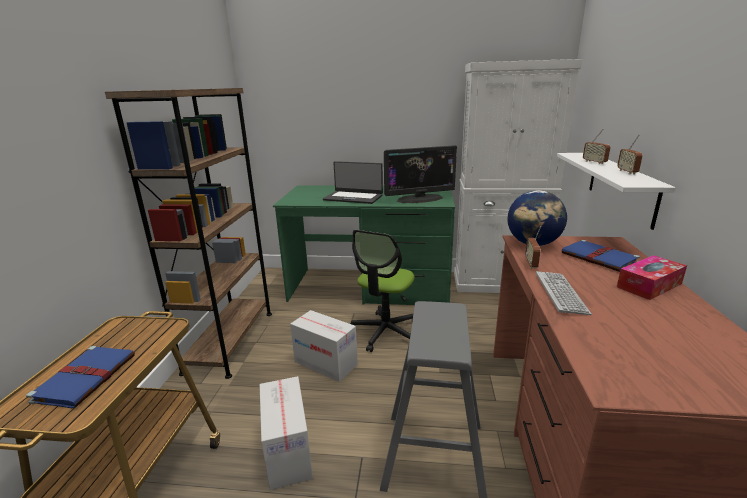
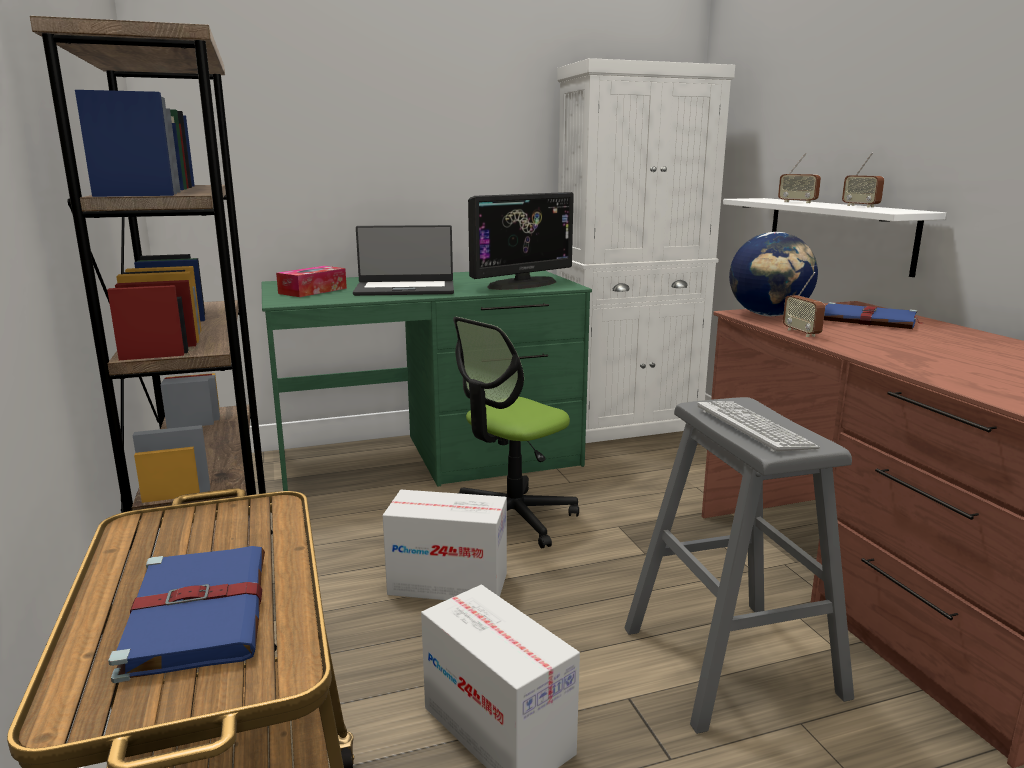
camera: 25 degrees left, 5 degrees down
office chair [349,230,415,352] -> office chair turned 45 degrees clockwise [453,317,579,548]
keyboard [536,271,592,315] -> keyboard moved to [697,401,820,452]
tissue box [617,255,687,300] -> tissue box moved to [276,266,347,297]

